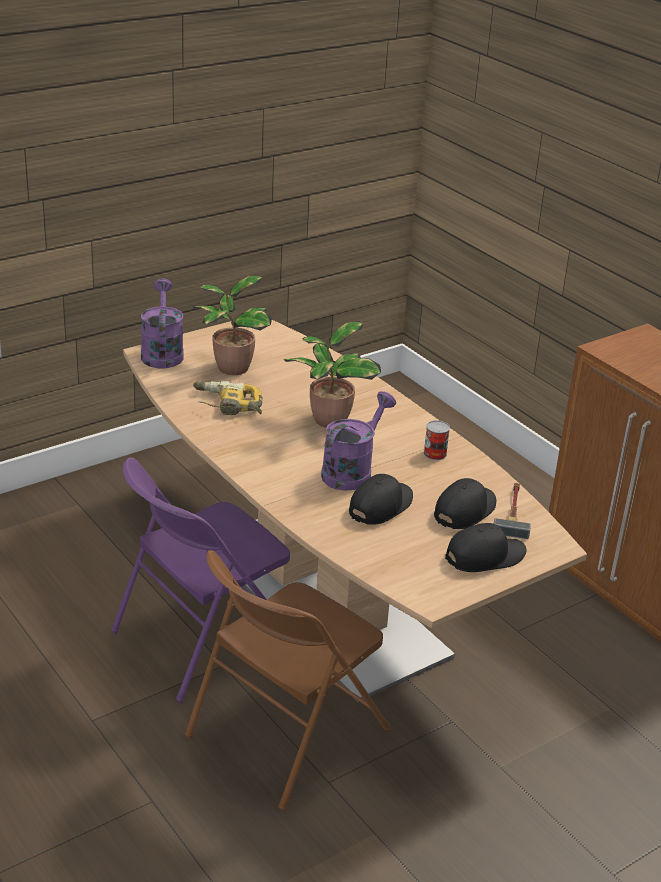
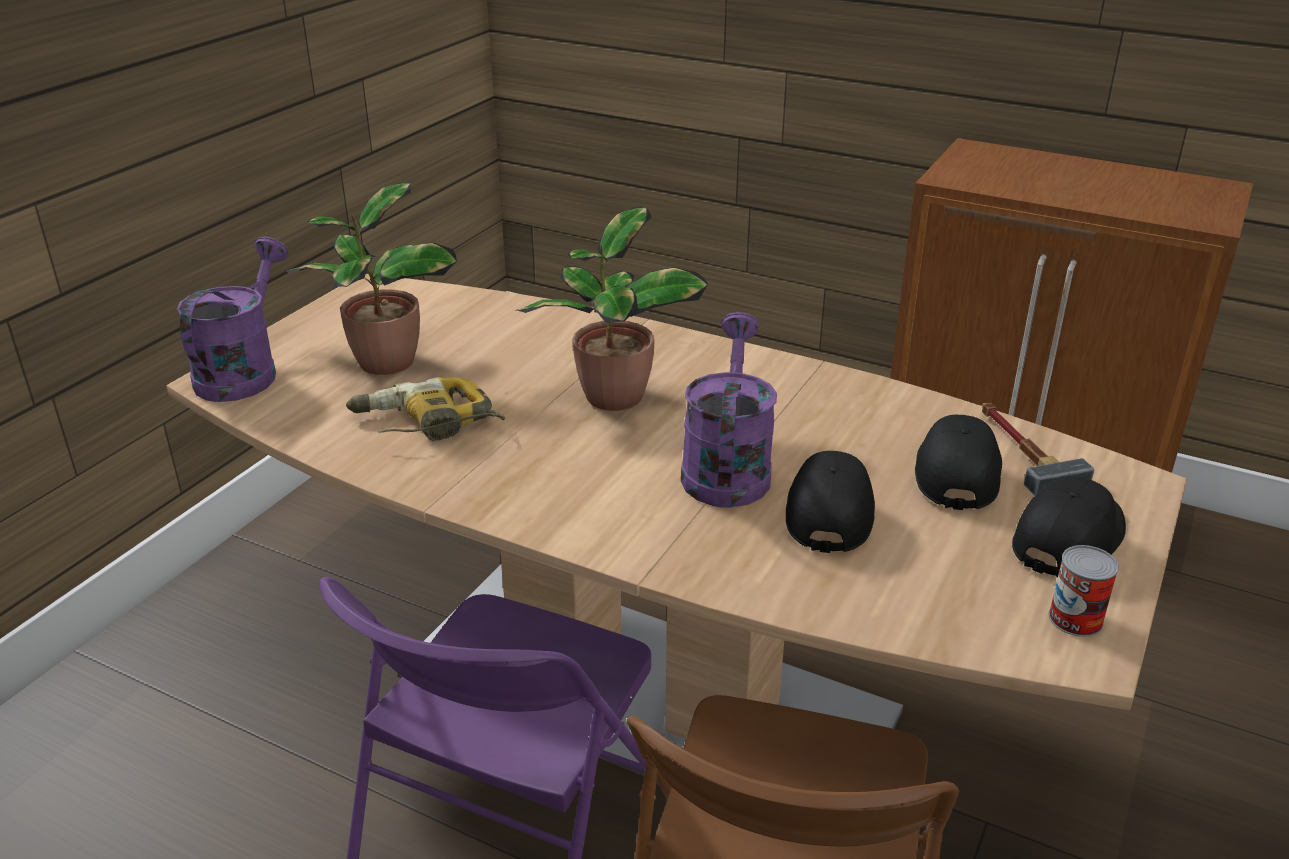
camera: 25 degrees left, 0 degrees up
purple watering can [141,279,184,369] -> purple watering can turned 45 degrees clockwise [177,237,289,402]
can [424,420,450,460] -> can moved to [1049,545,1119,637]

